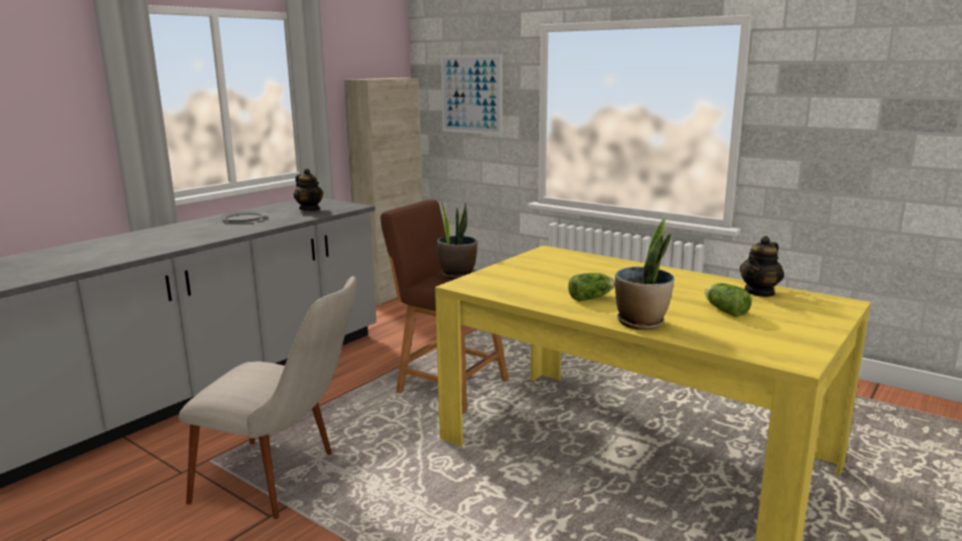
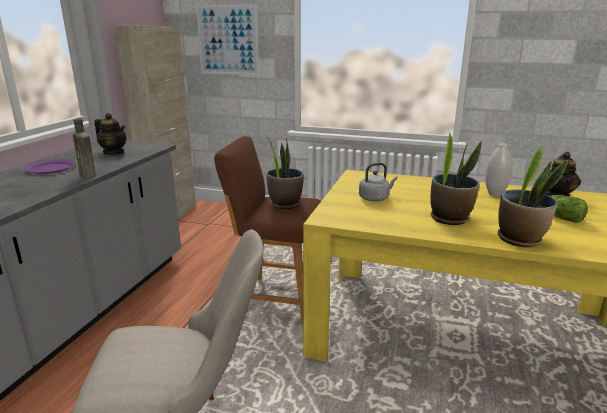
camera: 20 degrees left, 5 degrees up
grey plate [220,211,267,222] -> purple plate [24,159,76,174]
lettuce [568,273,615,301] -> potted plant [430,132,482,225]
none -> brown bottle [73,118,96,178]
none -> grey kettle [359,163,397,201]
none -> white vase [485,143,512,197]

